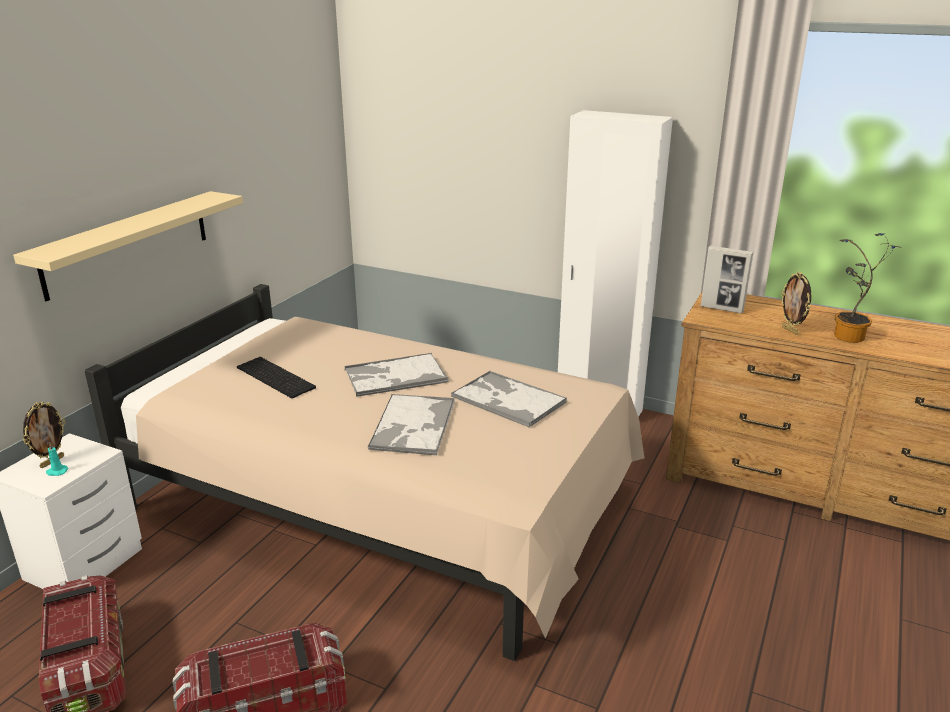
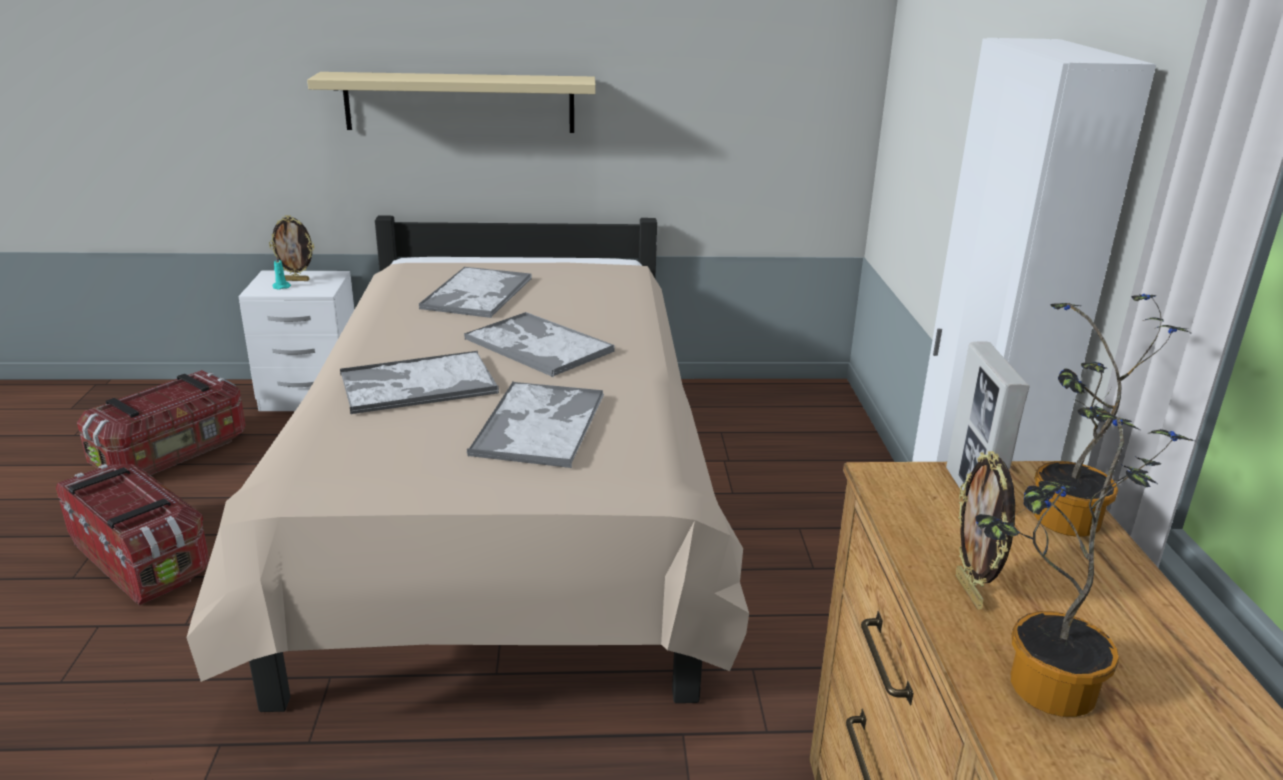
camera: 60 degrees right, 0 degrees up
keyboard [237,357,316,398] -> tray [419,267,532,318]
picture frame [781,272,811,335] -> picture frame turned 45 degrees counterclockwise [956,451,1015,610]
none -> potted plant [1034,294,1191,537]

